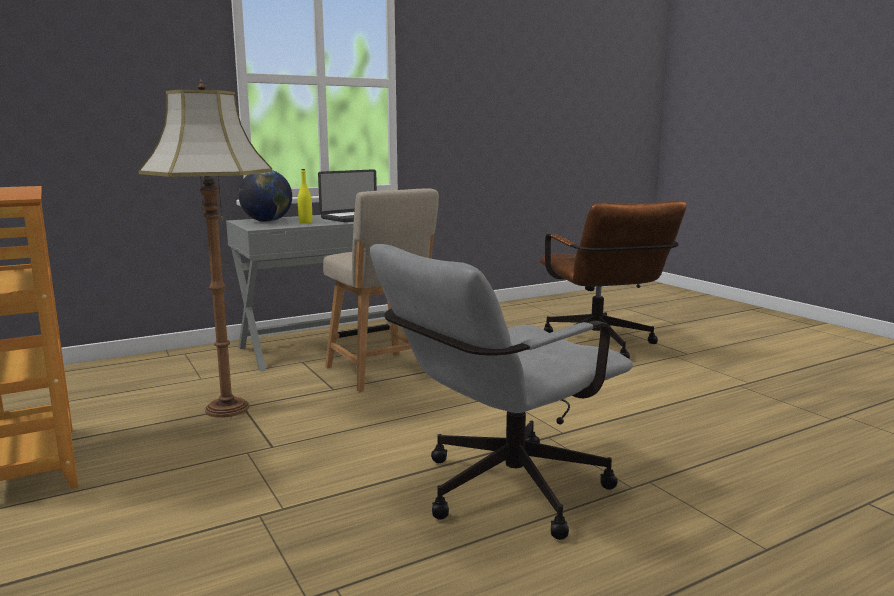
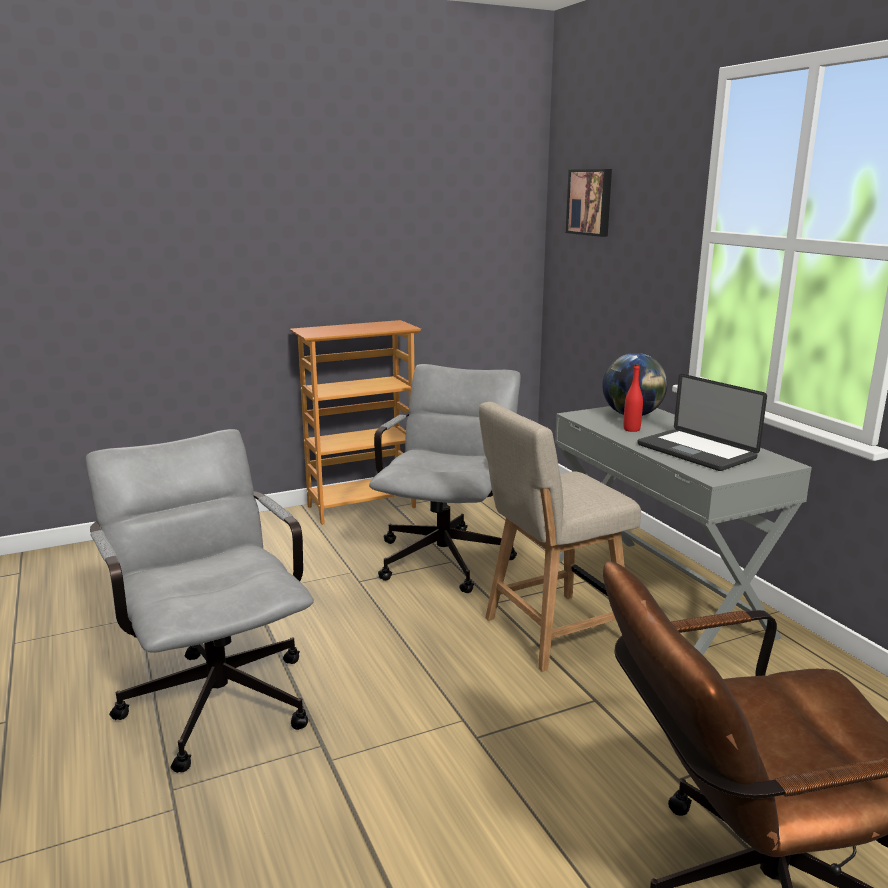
camera: 95 degrees right, 5 degrees up
floor lamp [138,80,272,418] -> grey office chair [369,364,521,593]
yellow bottle [298,169,312,223] -> red bottle [623,364,643,432]
none -> picture [566,169,612,237]

